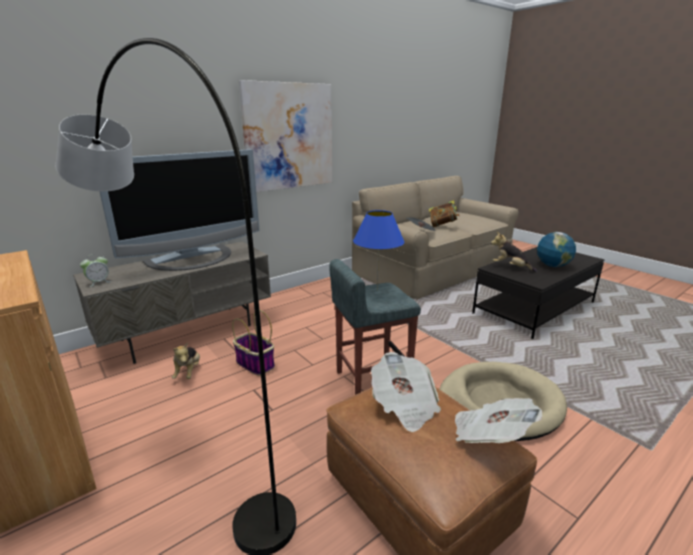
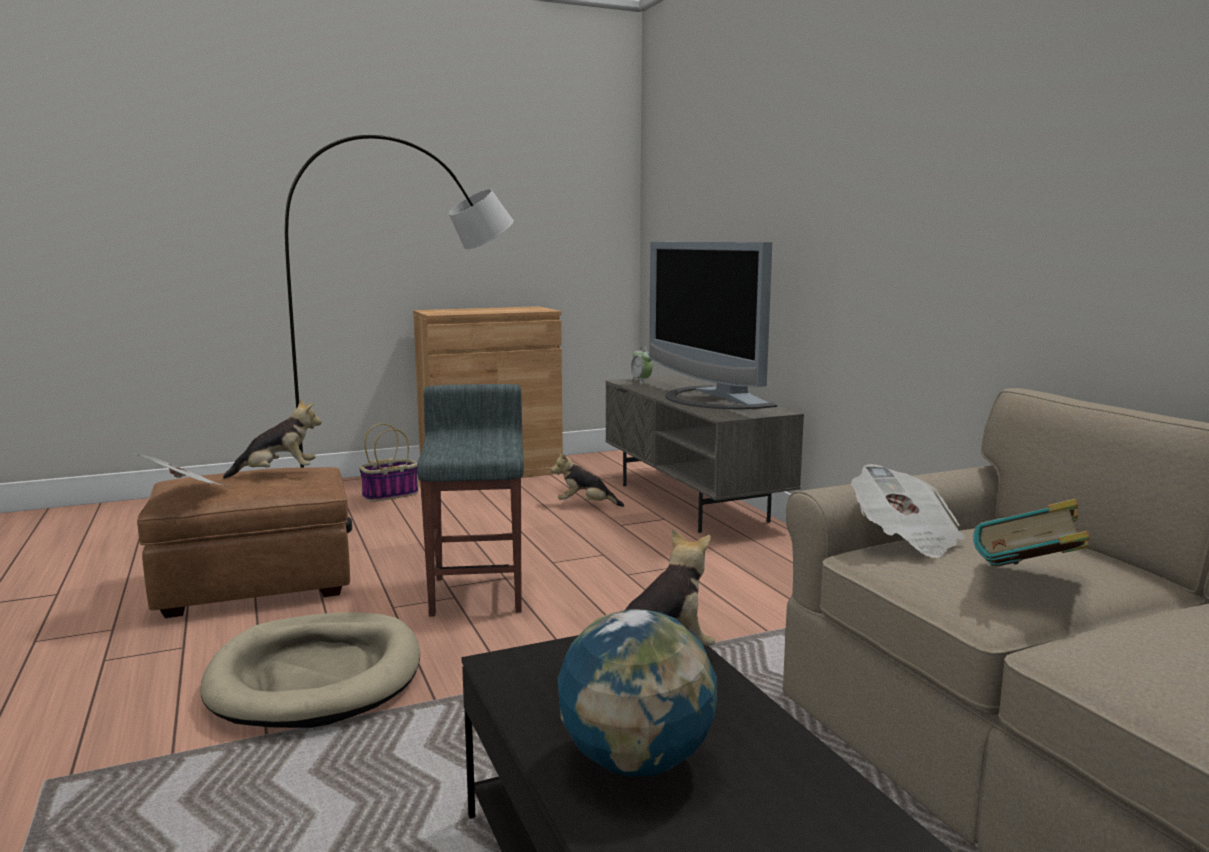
camera: 105 degrees right, 10 degrees down
basket [232,310,275,375] -> basket moved to [359,423,418,502]
picture [239,80,332,192] -> none
blue table lamp [353,210,405,290] -> none
newspaper [371,352,441,432] -> plush toy [223,399,322,479]

